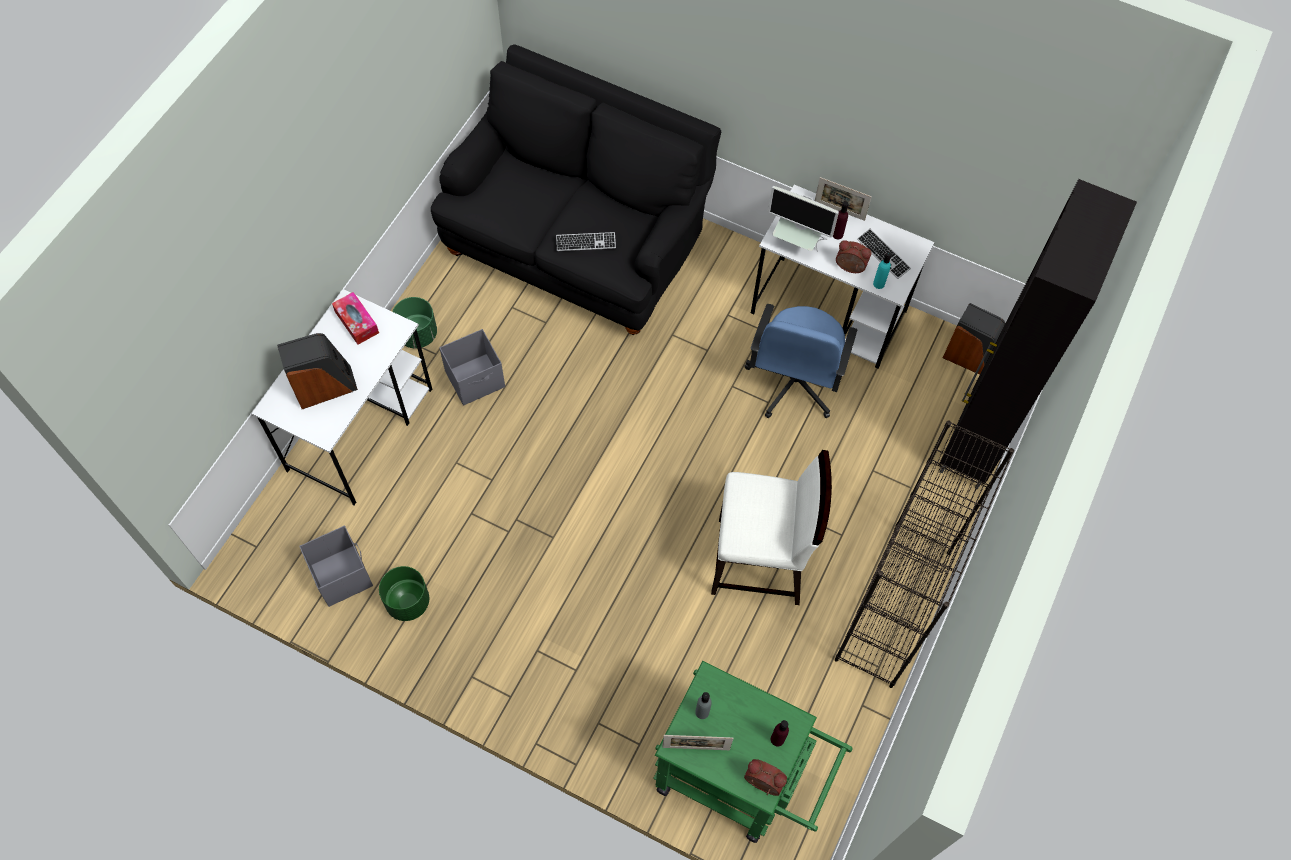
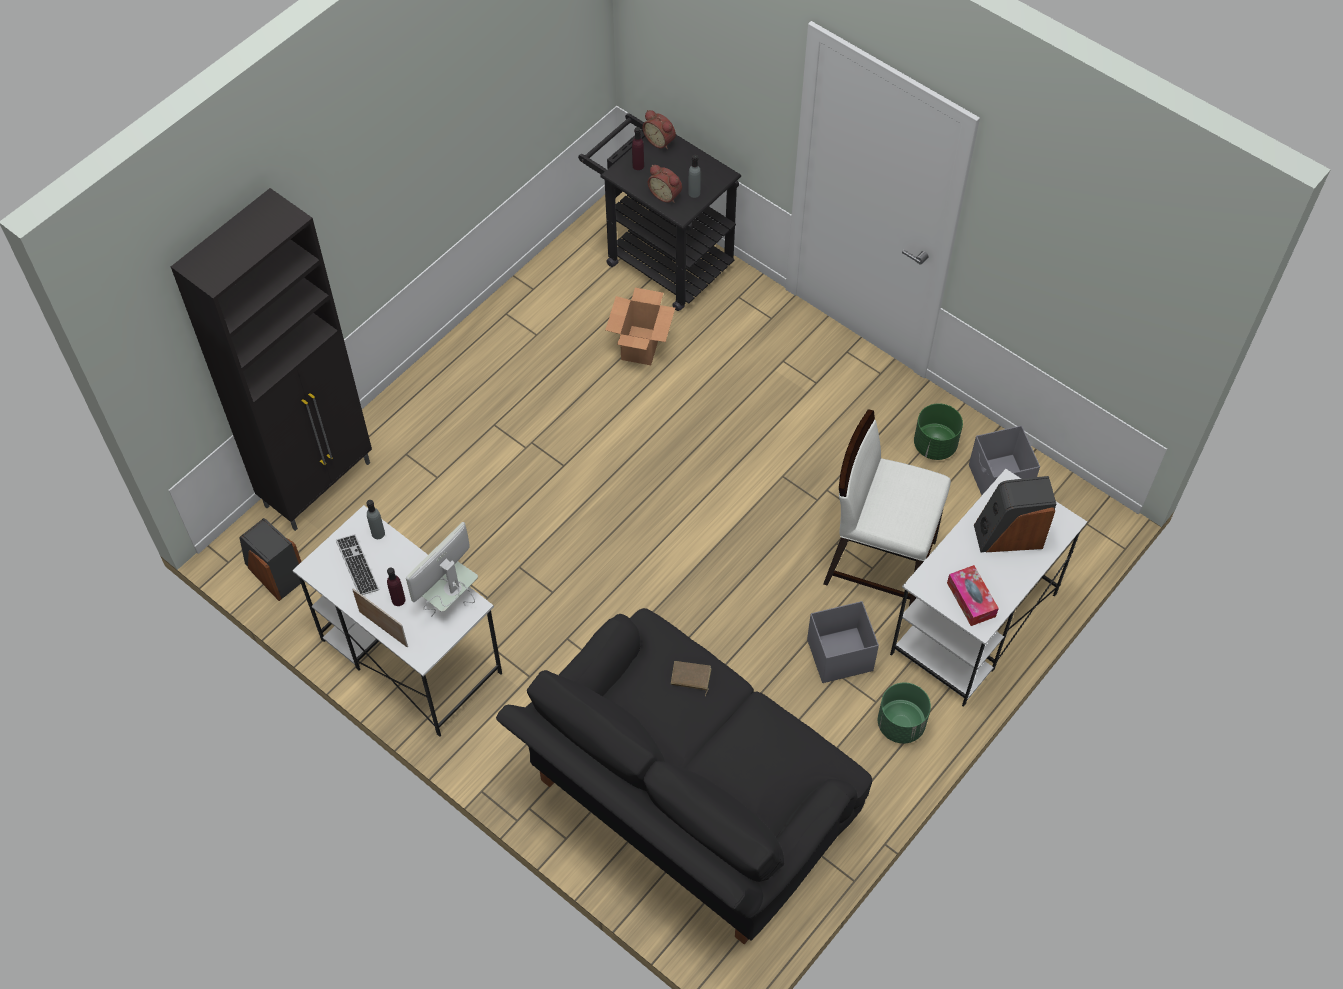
camera: 165 degrees left, 5 degrees down
keyboard [556,232,616,251] -> brown book [671,661,712,697]
green cart [653,661,853,843] -> black cart [578,113,741,311]
picture frame [662,735,733,750] -> none
white chair [711,450,832,605] -> white chair moved to [823,409,951,606]
blue office chair [744,304,857,418] -> none
monitor [768,186,839,252] -> monitor turned 90 degrees counterclockwise [406,522,478,617]
black bookcase [835,420,1014,688] -> none
alarm clock [836,240,872,273] -> alarm clock moved to [648,165,682,203]
turquoise bottle [873,252,892,289] -> grey bottle [366,500,385,539]
none -> cardboard box [605,288,675,365]

